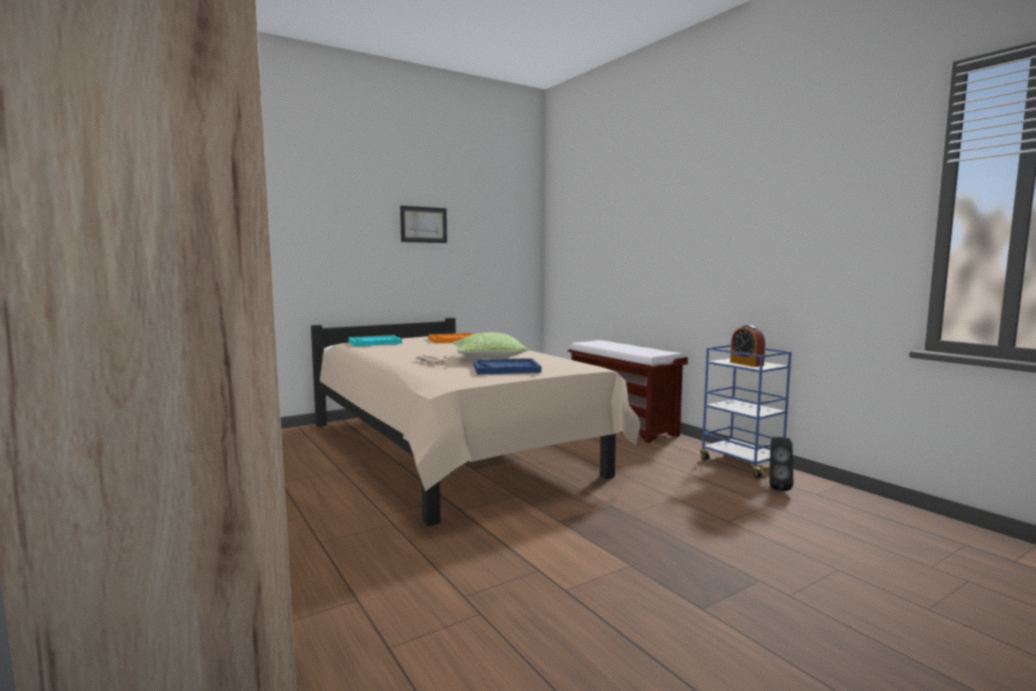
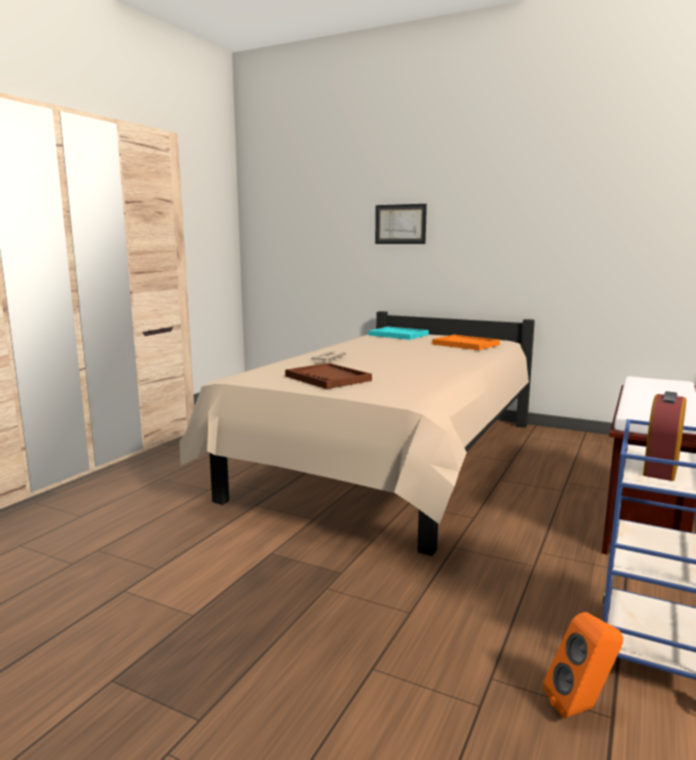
camera: 60 degrees right, 5 degrees up
picture [400,206,447,243] -> picture moved to [375,204,427,244]
pillow [453,332,529,359] -> none
blue tray [473,358,541,375] -> brown tray [285,363,372,389]
black speaker [769,437,793,491] -> orange speaker [543,612,623,719]

